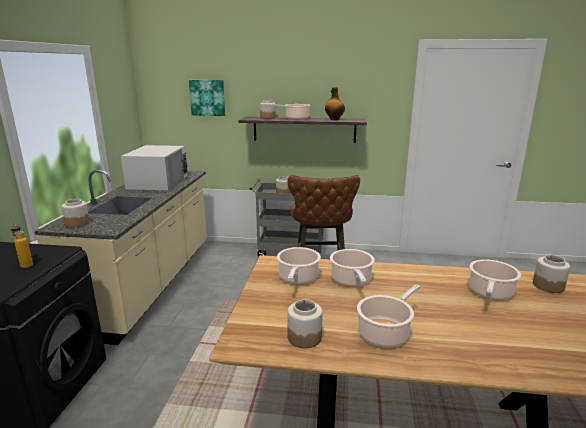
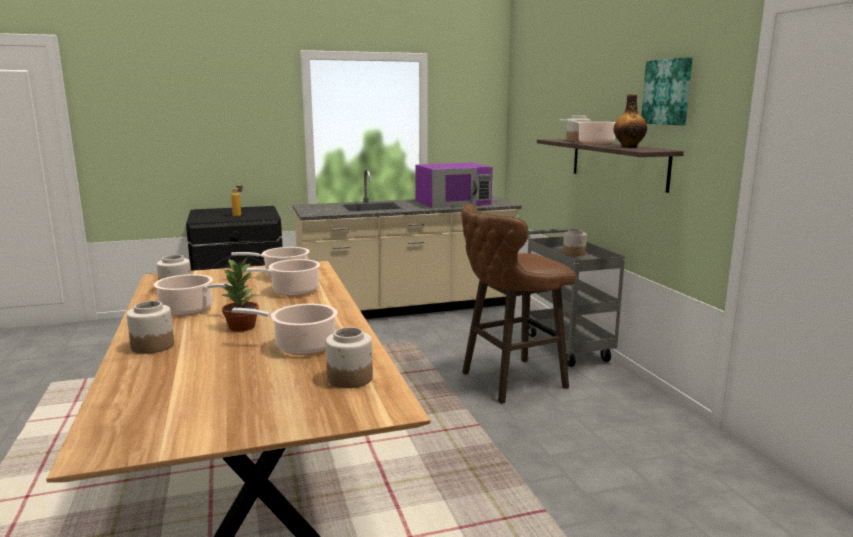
camera: 65 degrees right, 5 degrees down
jar [62,199,90,228] -> jar moved to [127,301,174,354]
white microwave [121,145,188,191] -> purple microwave [415,163,492,208]
picture [189,80,225,116] -> picture moved to [641,57,693,125]
none -> potted plant [222,258,259,331]

